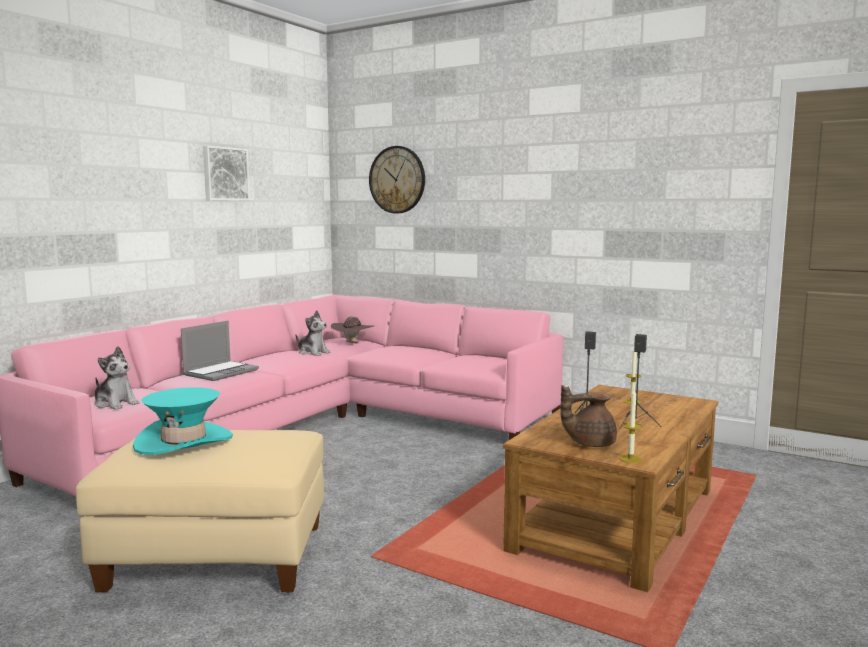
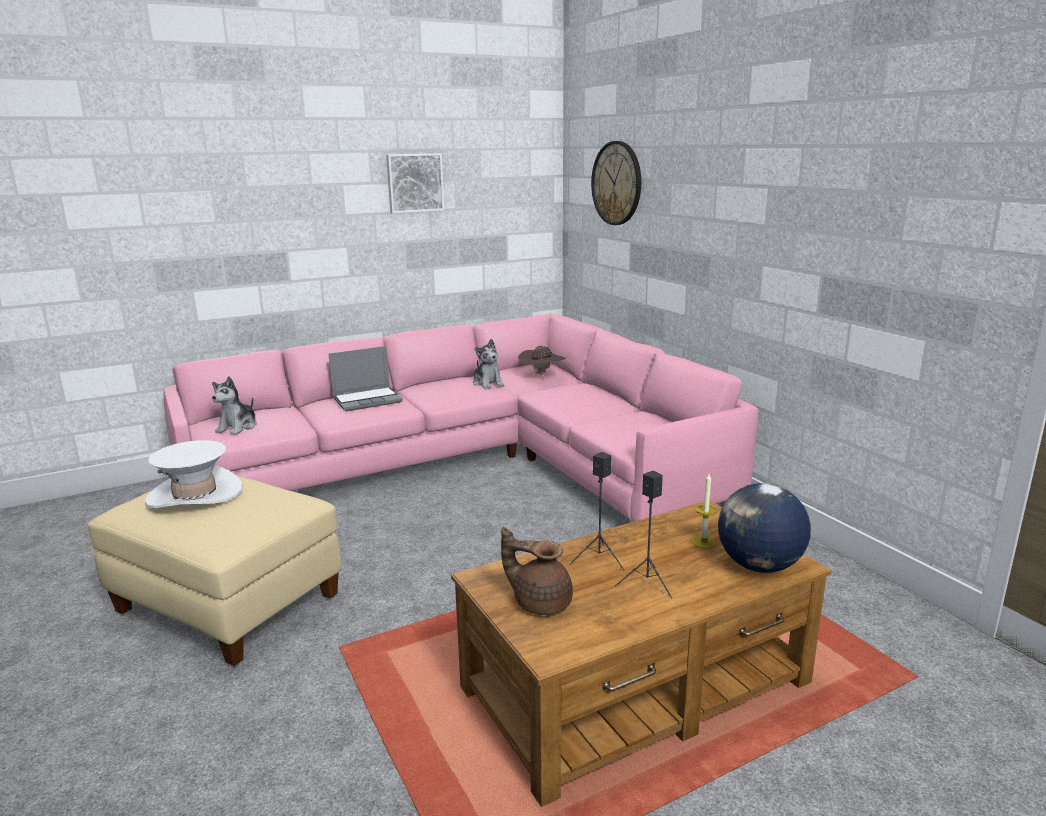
camera: 30 degrees right, 10 degrees up
plush toy [94,346,140,410] -> plush toy turned 45 degrees clockwise [212,376,257,435]
turquoise hat [133,387,233,455] -> white hat [145,440,242,508]
candle [619,389,643,463] -> none
none -> globe [718,483,811,573]

